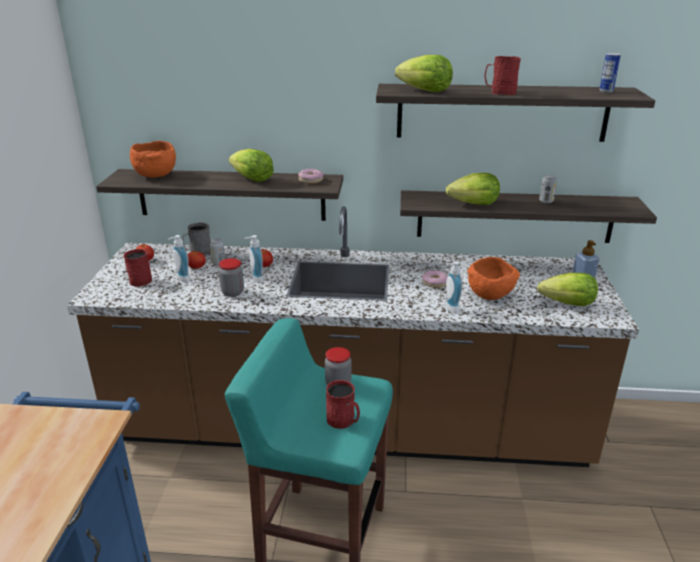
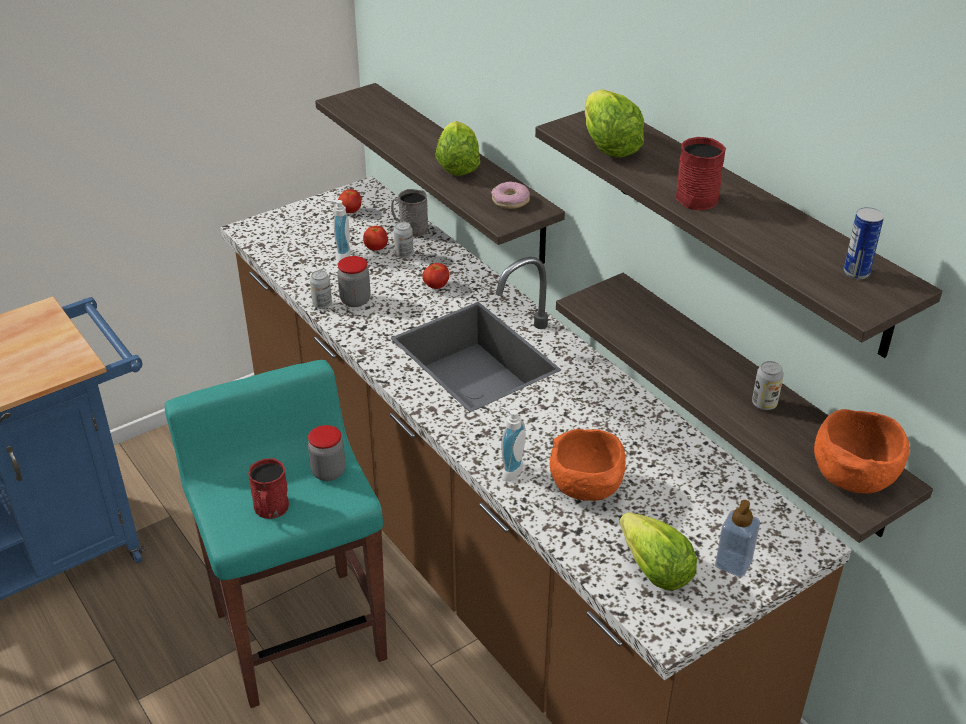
camera: 50 degrees right, 10 degrees up
red mug [124,249,152,287] -> none
orange bowl [130,141,176,178] -> orange bowl moved to [814,409,909,494]
soap dispenser [244,235,263,284] -> none
donut [422,270,447,288] -> none
lettuce [446,173,500,205] -> none
none -> can [310,270,332,309]

